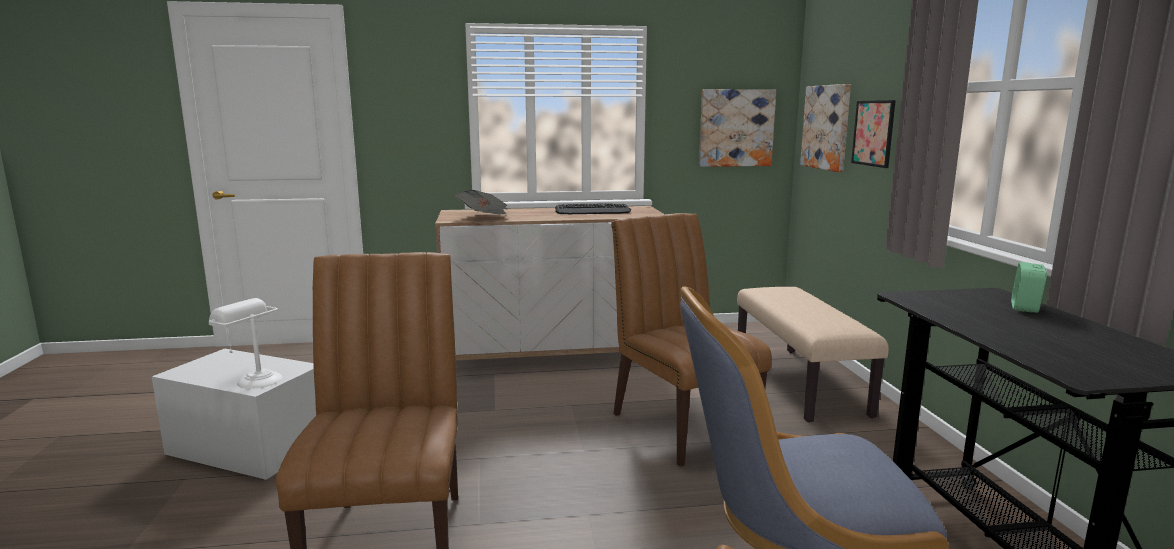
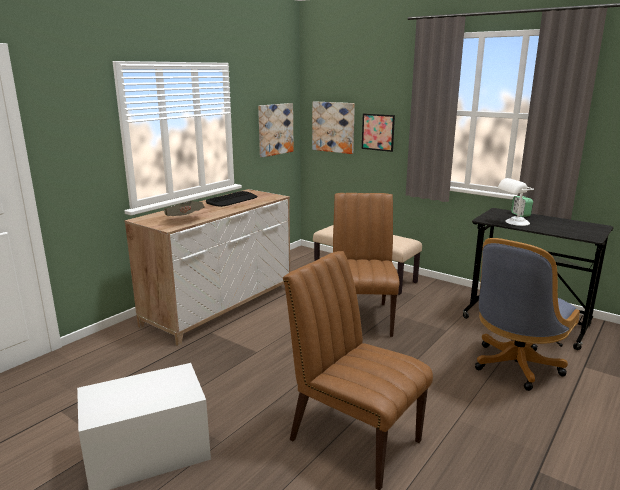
camera: 45 degrees left, 5 degrees up
white table lamp [209,298,283,389] -> white table lamp moved to [498,178,534,226]
brown chair [611,213,772,467] -> brown chair turned 75 degrees clockwise [333,193,400,337]

